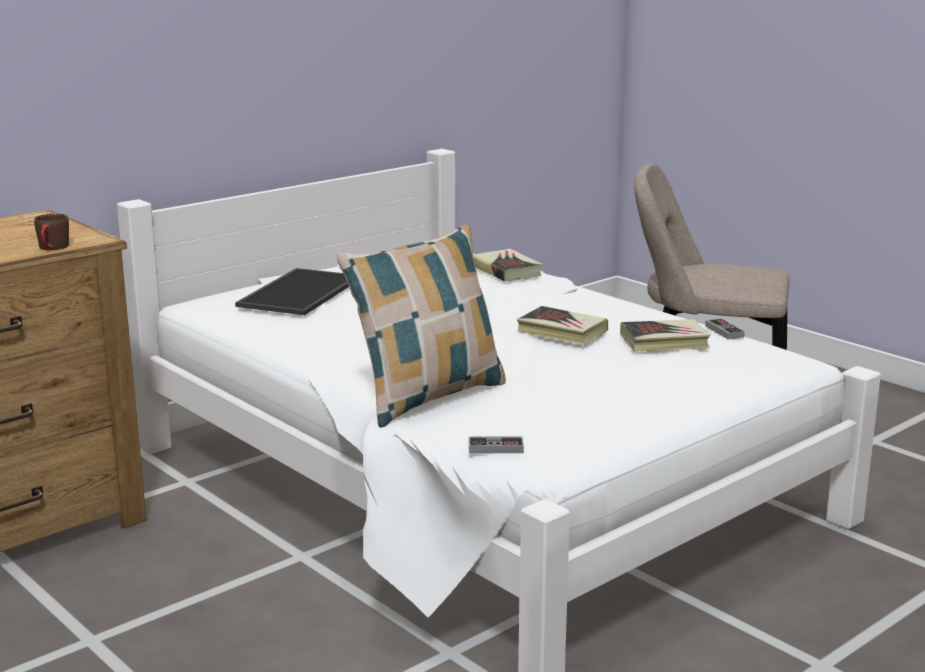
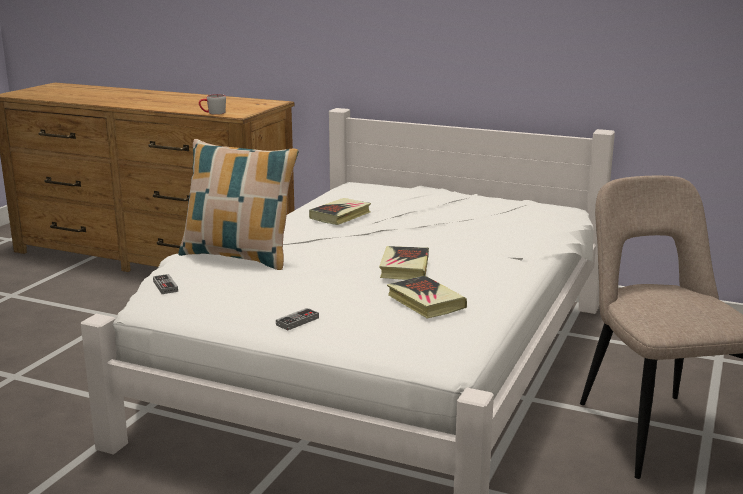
camera: 65 degrees right, 0 degrees up
brown mug [34,214,69,250] -> grey mug [199,94,226,115]
tray [235,268,349,315] -> none
book [473,249,543,281] -> book moved to [309,198,371,225]
game controller [705,318,745,340] -> game controller moved to [276,308,319,331]

